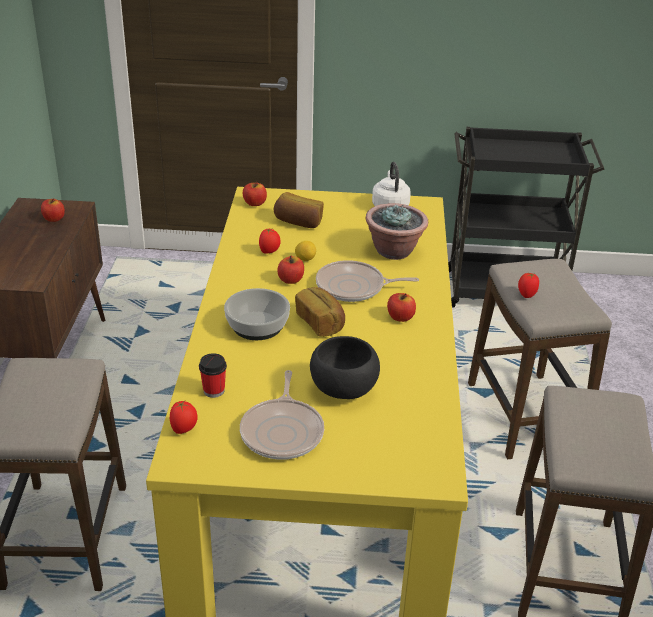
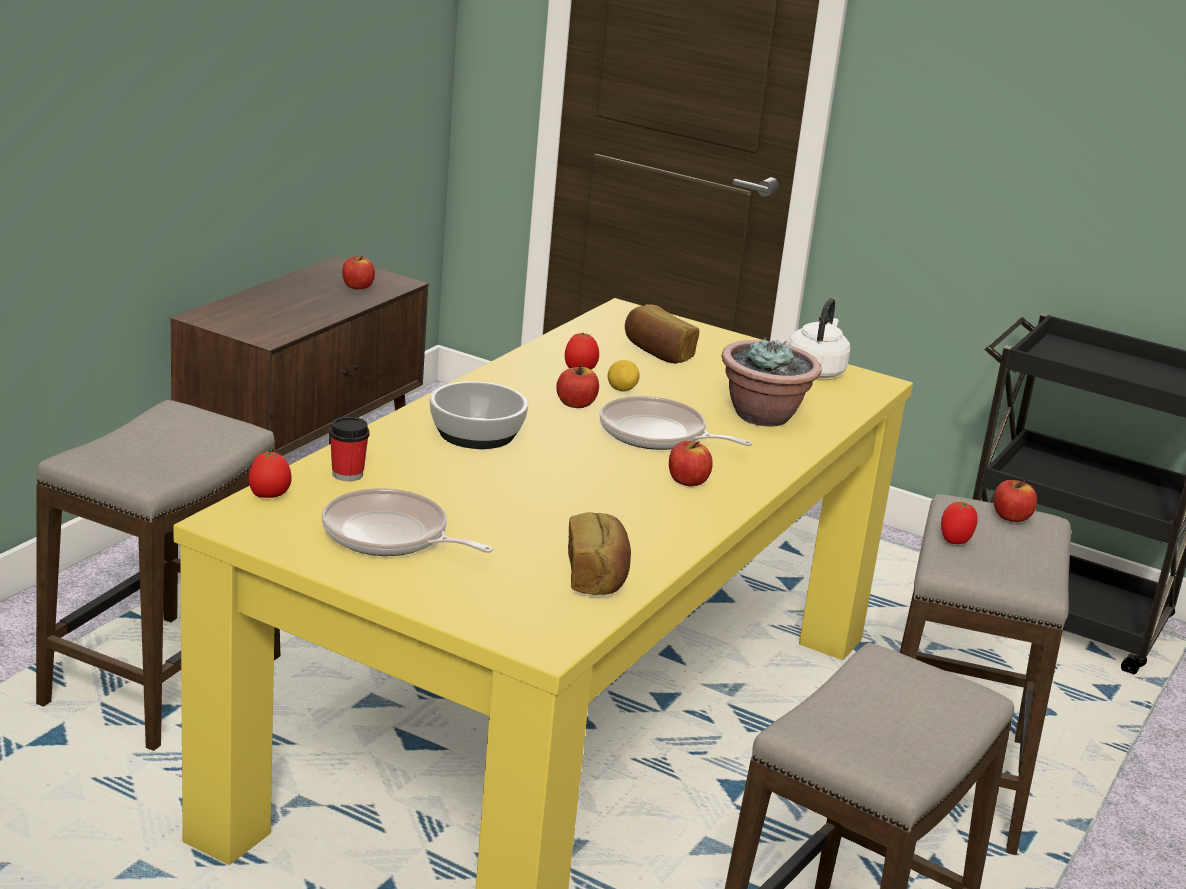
camera: 25 degrees right, 10 degrees down
frying pan [240,370,324,460] -> frying pan turned 90 degrees clockwise [322,488,493,556]
apple [243,182,267,206] -> apple moved to [993,480,1037,522]
bread [295,287,345,337] -> bread moved to [568,512,631,595]
black bowl [310,336,380,399] -> none

